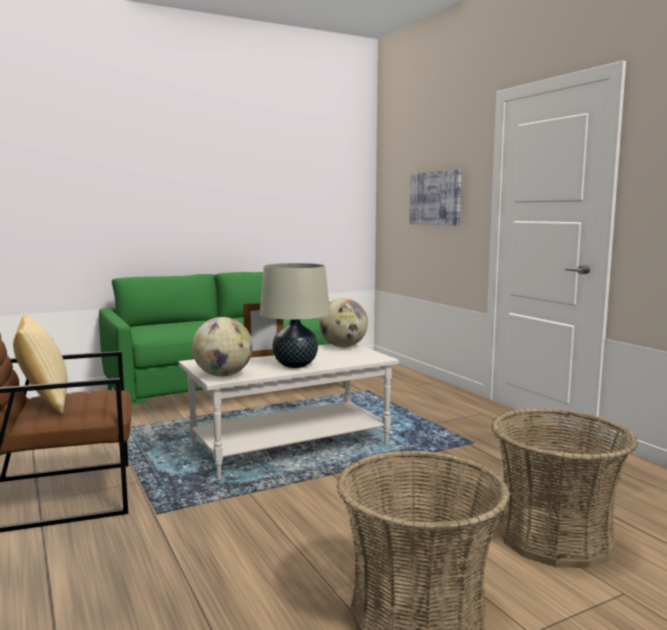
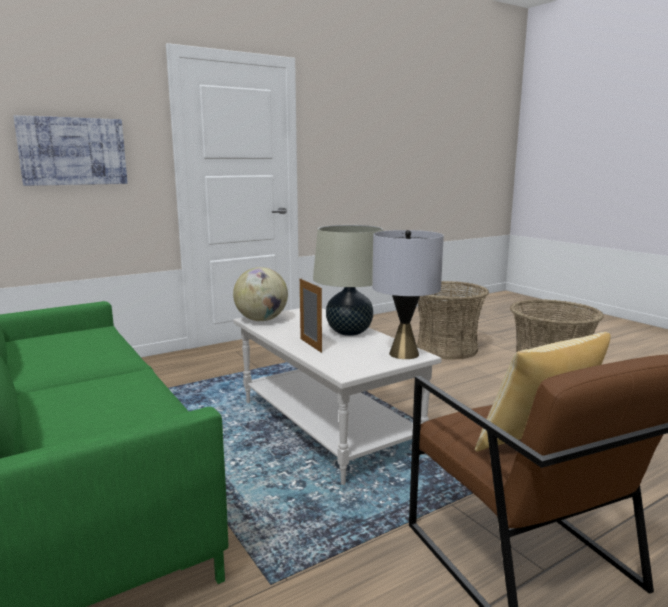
camera: 95 degrees left, 5 degrees up
globe [192,317,253,377] -> grey table lamp [372,230,444,359]

